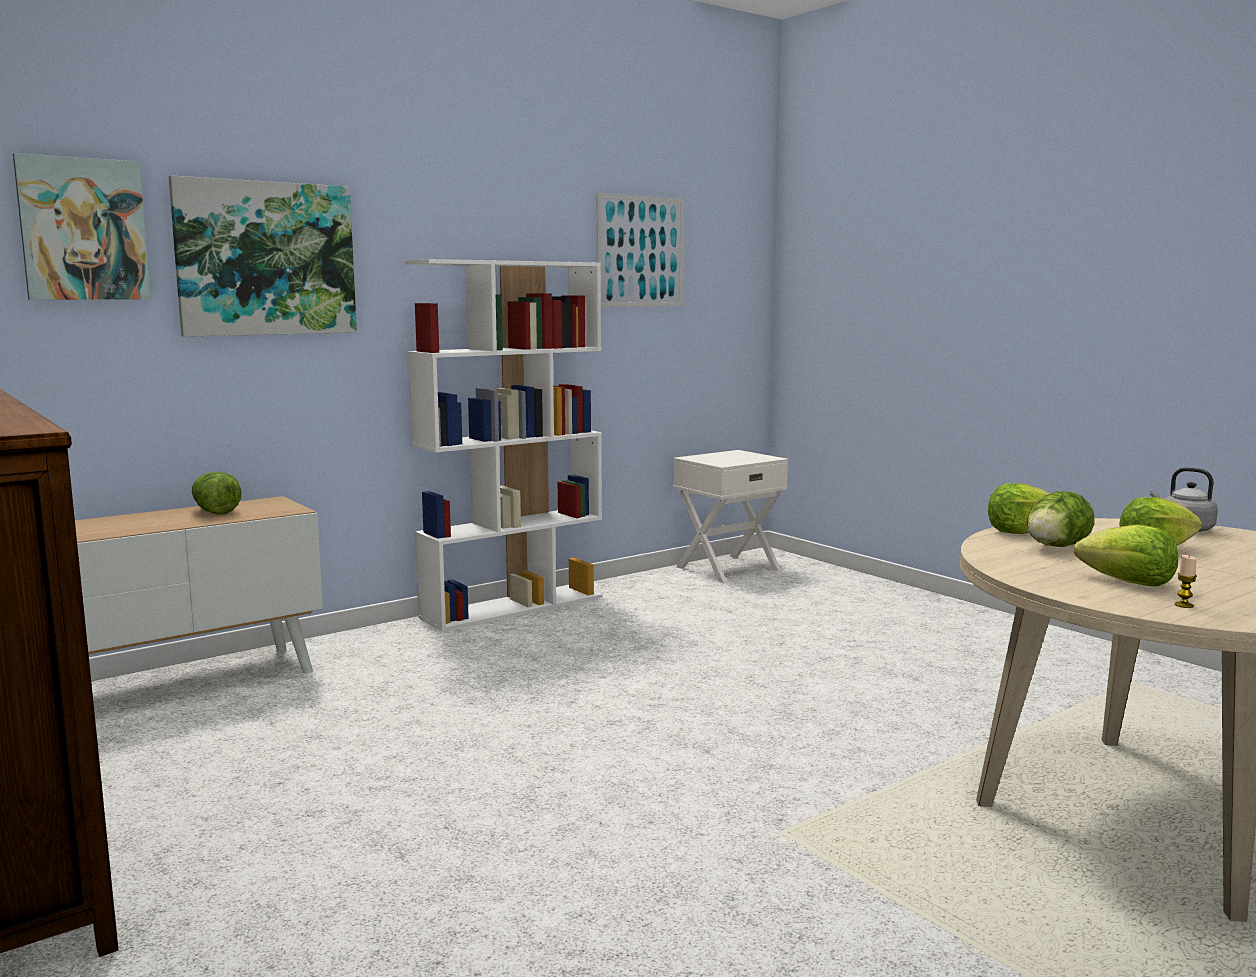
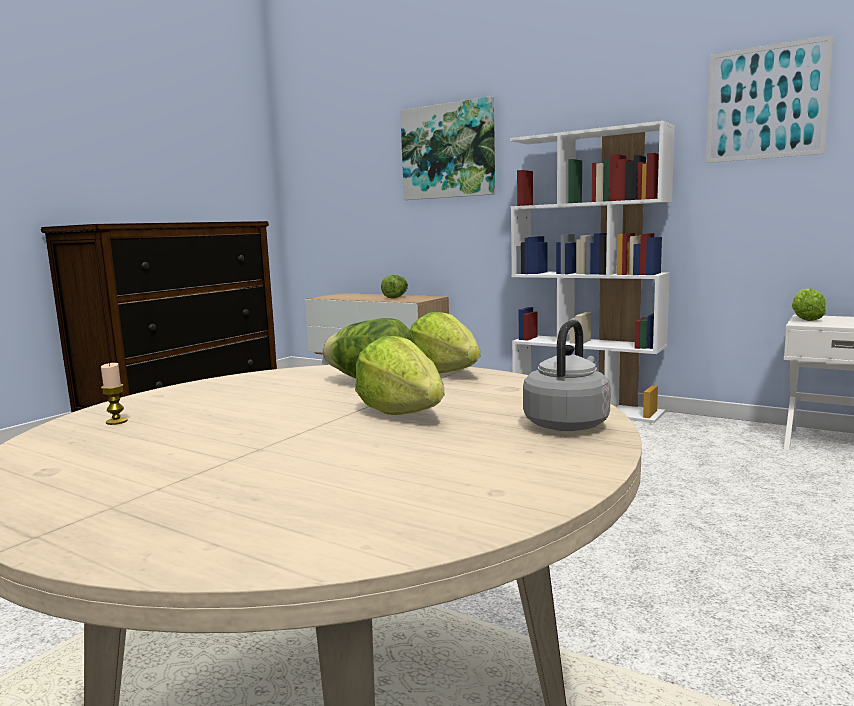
camera: 70 degrees right, 0 degrees up
picture [13,153,151,300] -> none
lettuce [1074,524,1178,586] -> lettuce moved to [792,288,826,321]

